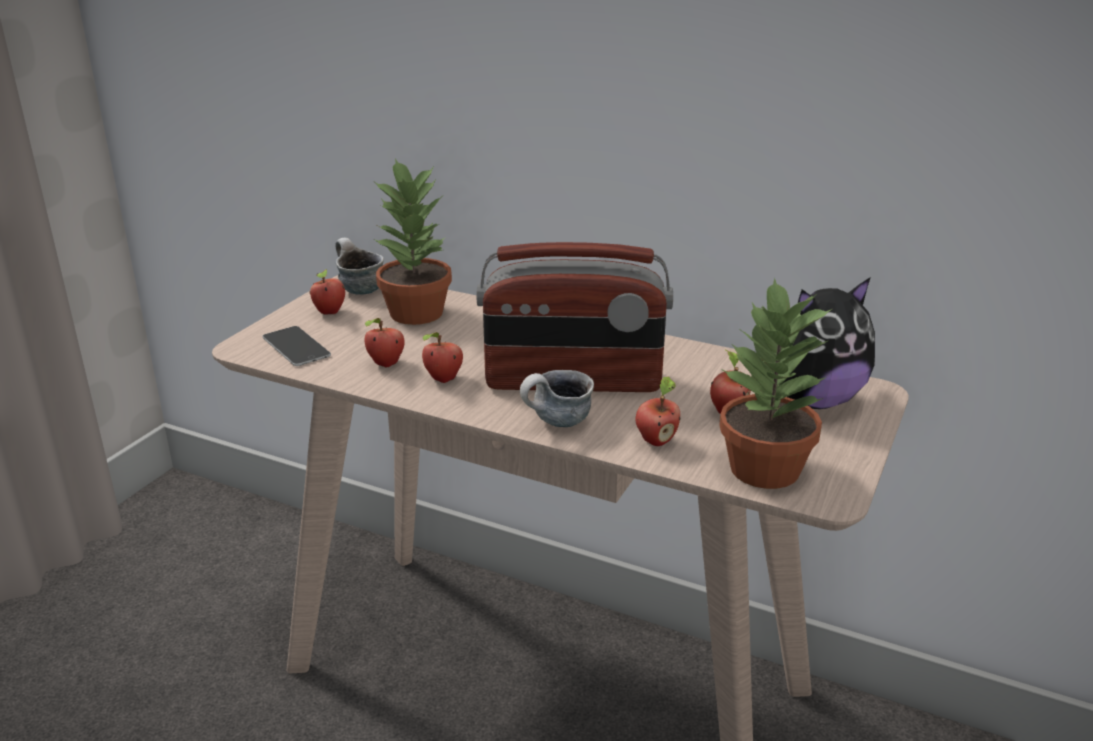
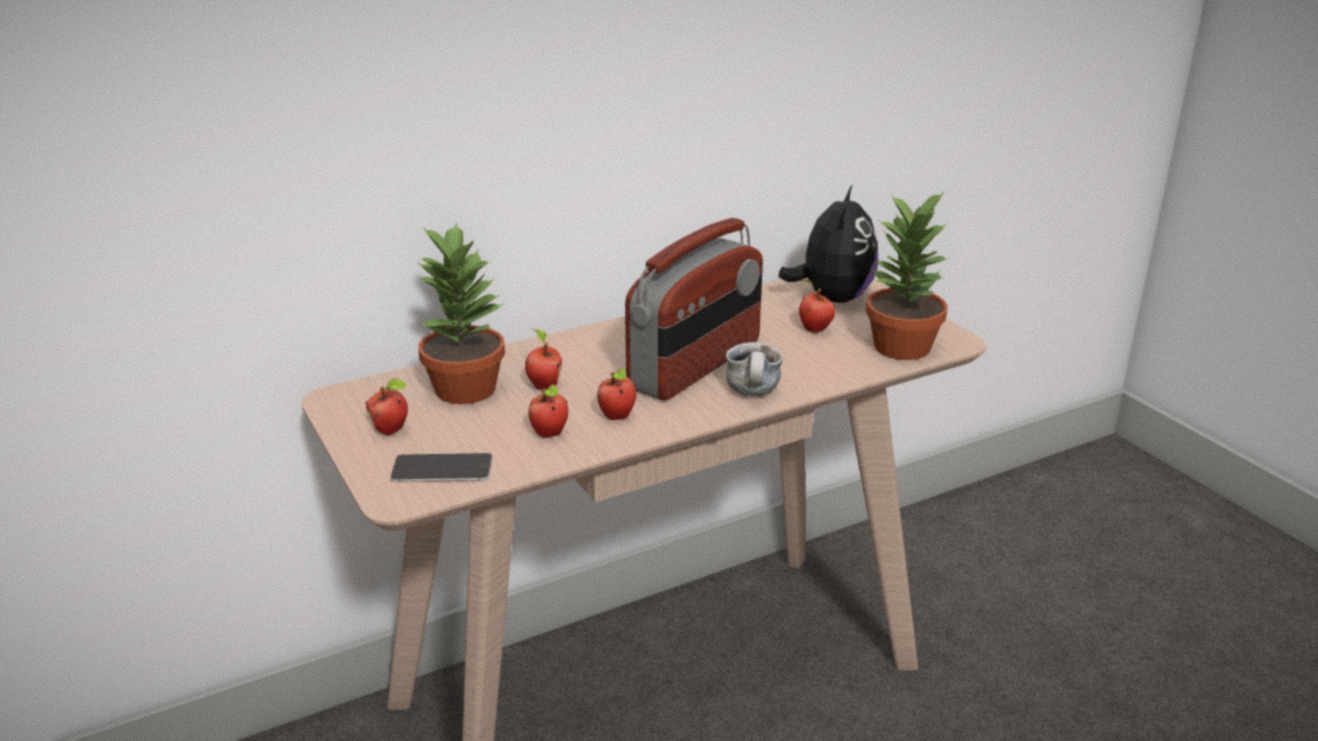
camera: 55 degrees left, 0 degrees up
mug [336,238,384,295] -> none
apple [635,377,680,446] -> apple moved to [525,328,562,390]

